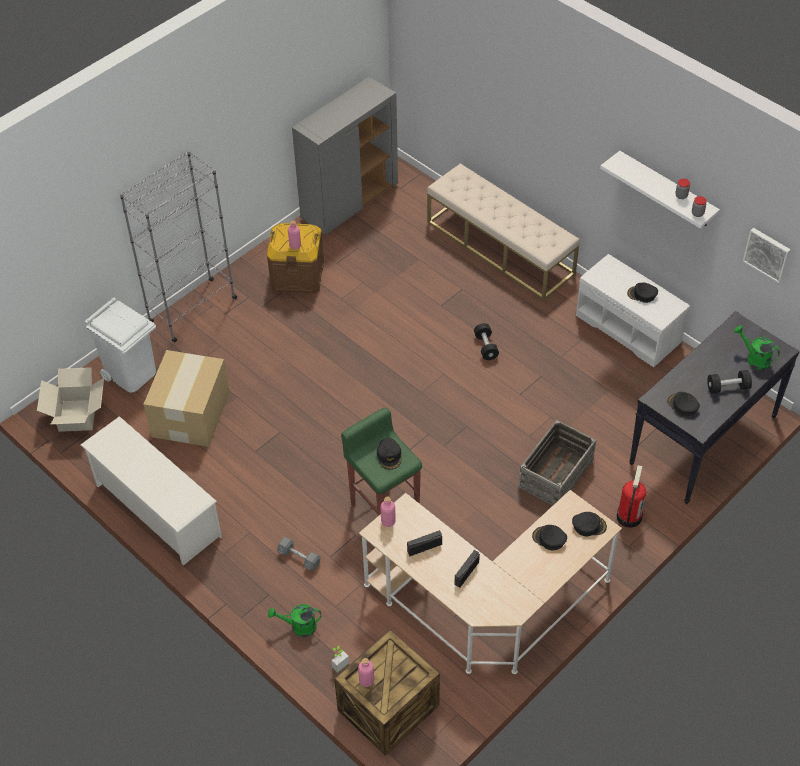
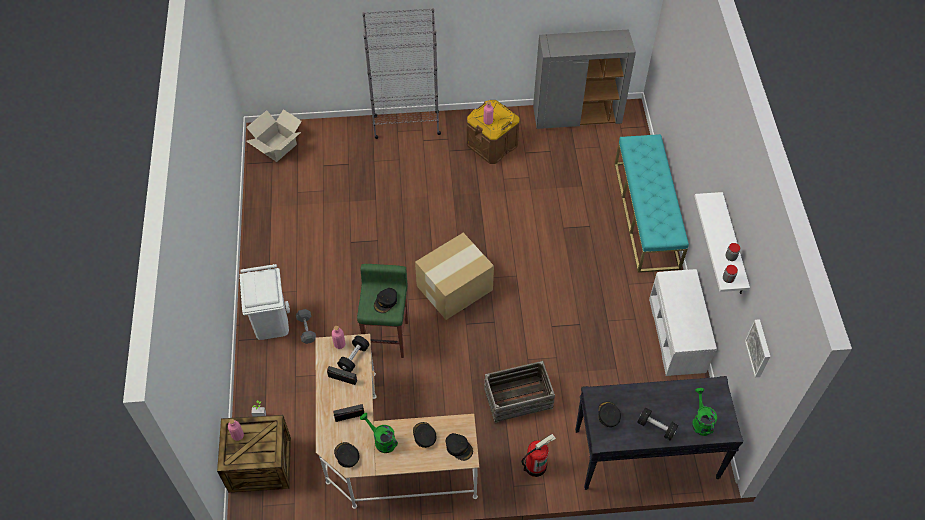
camera: 40 degrees right, 5 degrees up
white shoe rack [81,416,222,565] -> none
white trash can [85,298,156,393] -> white trash can moved to [239,264,290,340]
cardboard box [143,350,230,447] -> cardboard box moved to [415,233,494,320]
green watering can [268,604,321,637] -> green watering can moved to [360,413,398,453]
beige bench [427,163,580,300] -> turquoise bench [615,134,689,273]
black dumbbell [474,323,499,360] -> black dumbbell moved to [337,335,370,372]
black cap [627,283,658,303] -> black cap moved to [334,442,360,468]

